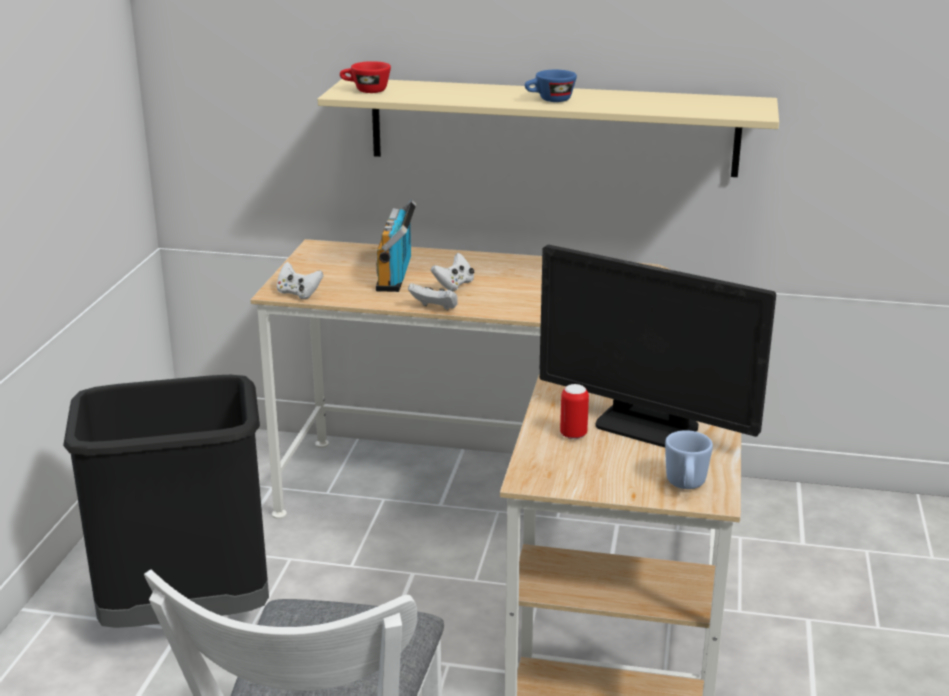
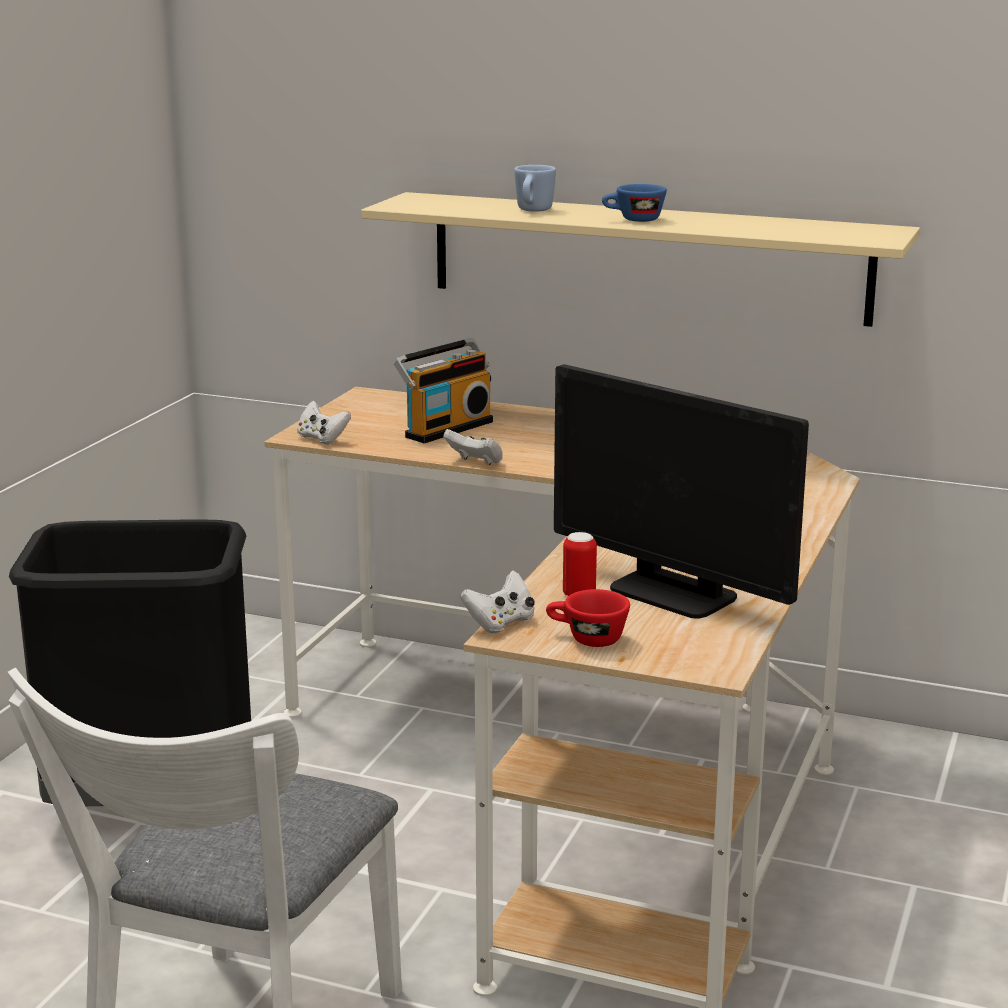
camera: 10 degrees right, 5 degrees down
red cup [340,61,391,93] -> red cup moved to [546,589,630,647]
radio [376,200,416,292] -> radio turned 150 degrees counterclockwise [393,338,493,443]
white game controller [431,253,474,291] -> white game controller moved to [461,570,534,633]
blue mug [665,430,713,489] -> blue mug moved to [514,165,556,212]

